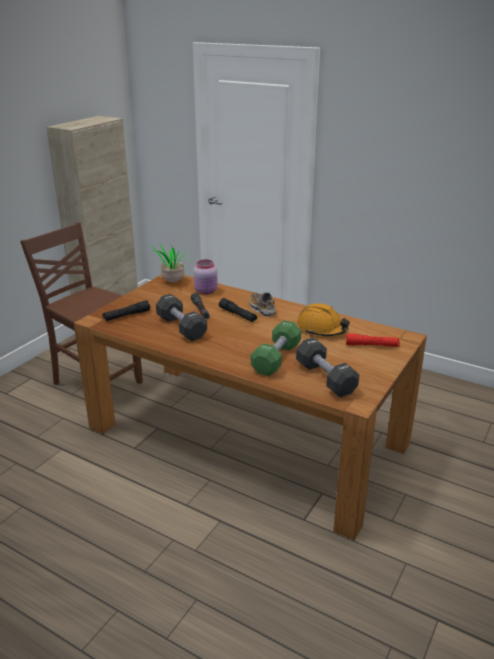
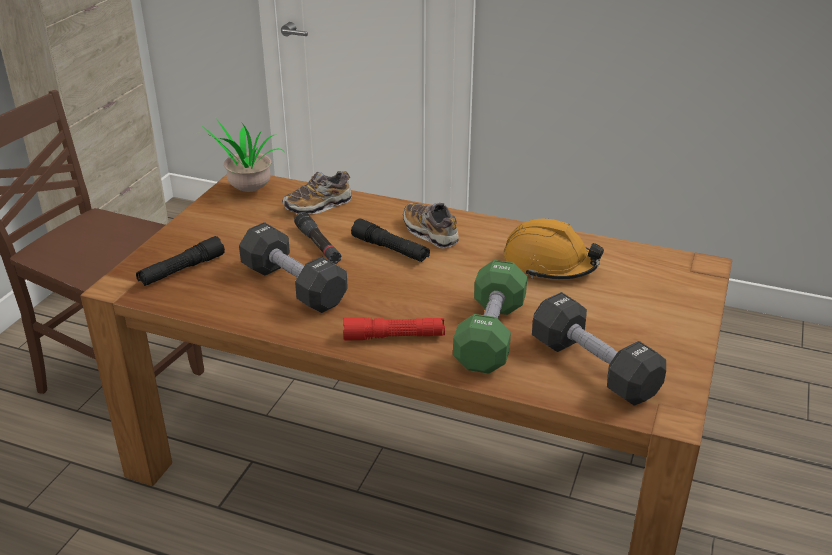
camera: 10 degrees left, 5 degrees up
pink jar [194,259,218,295] -> shoe [282,171,352,214]
red flashlight [346,333,400,347] -> red flashlight moved to [343,317,445,341]

